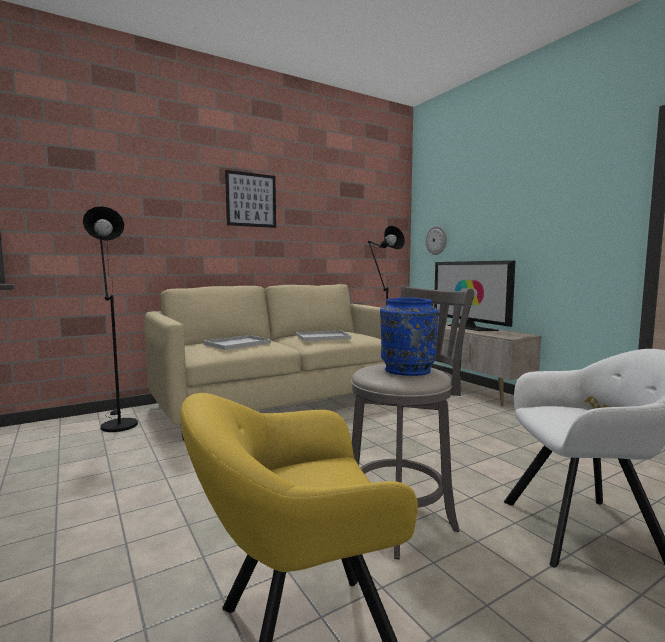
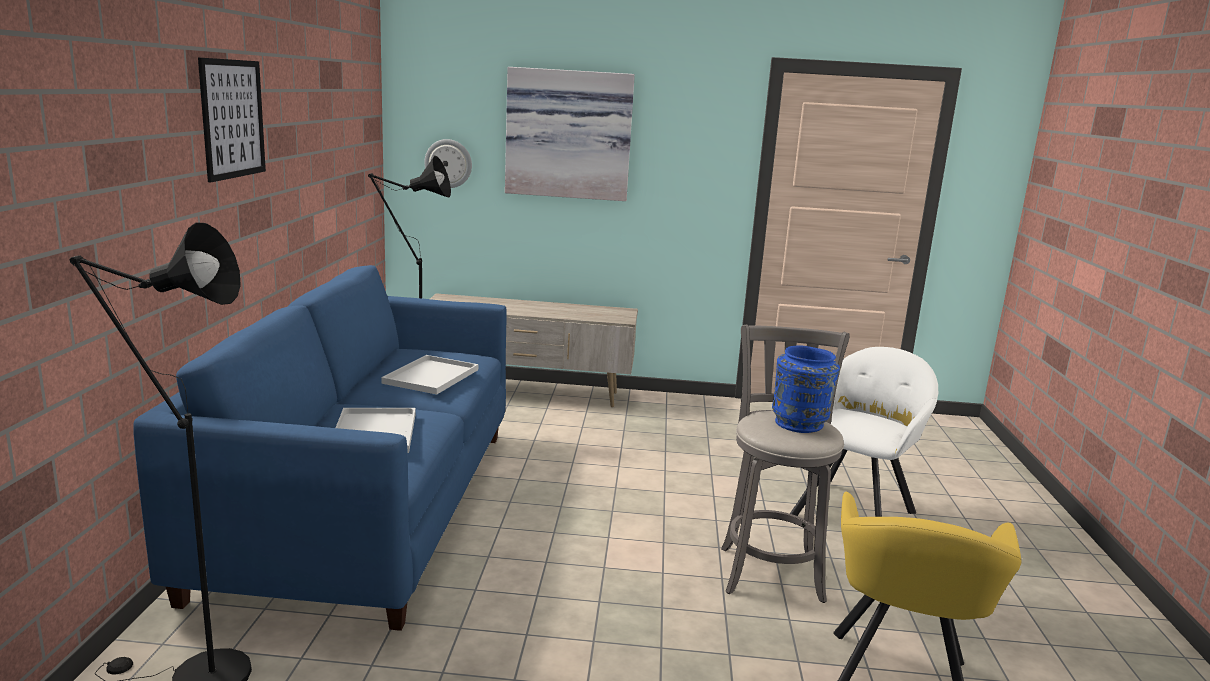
camera: 55 degrees left, 10 degrees up
beige sofa [145,284,385,442] -> blue sofa [133,265,507,631]
television [434,260,516,331] -> none
none -> picture [505,67,635,201]

